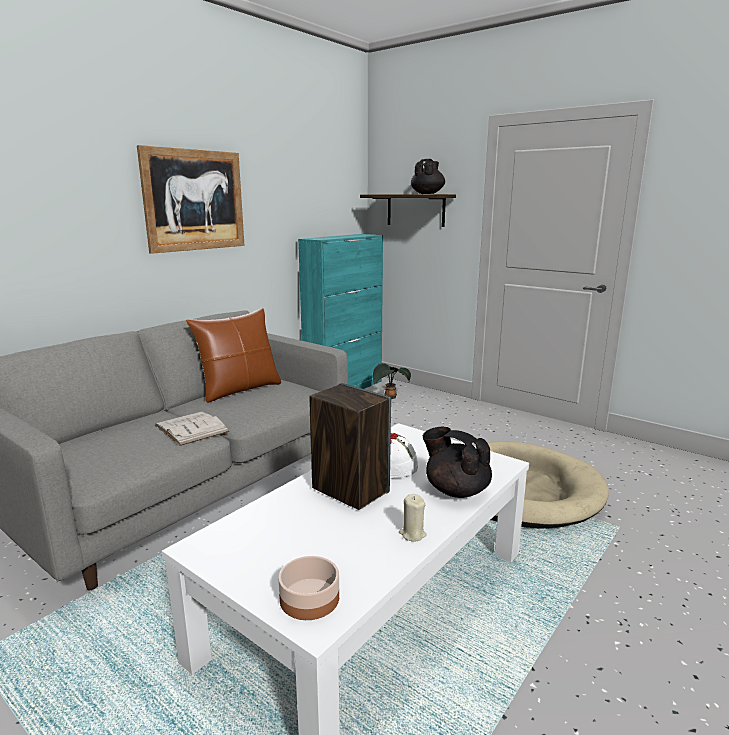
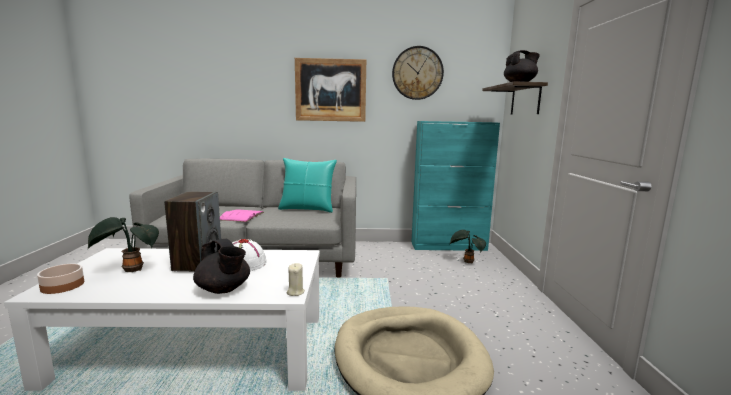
camera: 50 degrees right, 5 degrees down
white book [155,411,230,446] -> pink book [220,209,264,222]
brown pillow [186,308,281,403] -> turquoise pillow [278,158,337,213]
beige candle [399,494,427,542] -> beige candle moved to [287,263,305,296]
black teapot [423,426,492,498] -> black teapot turned 135 degrees clockwise [193,239,250,294]
none -> potted plant [88,217,159,272]
none -> wall clock [392,46,444,100]

